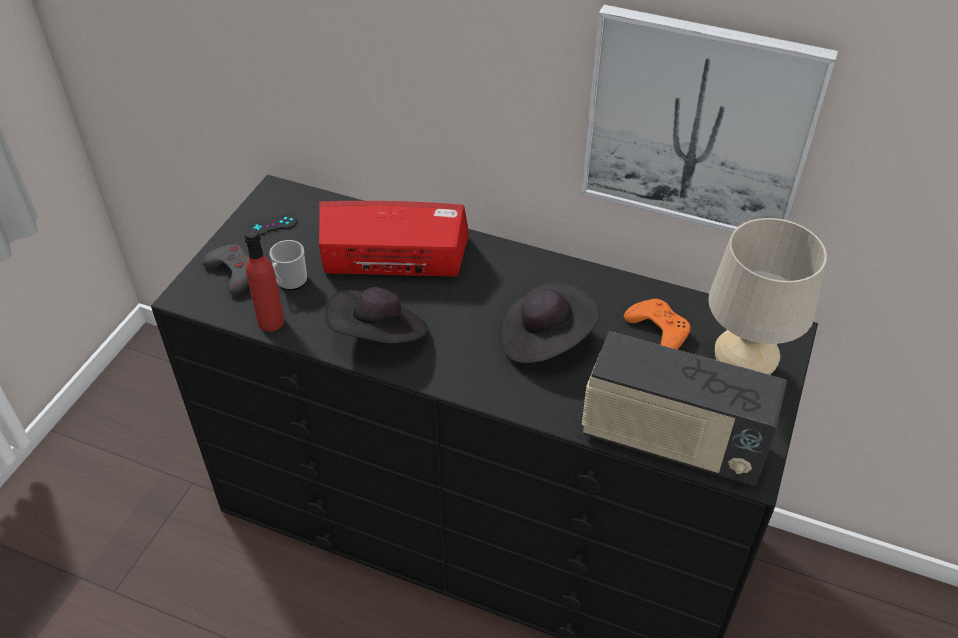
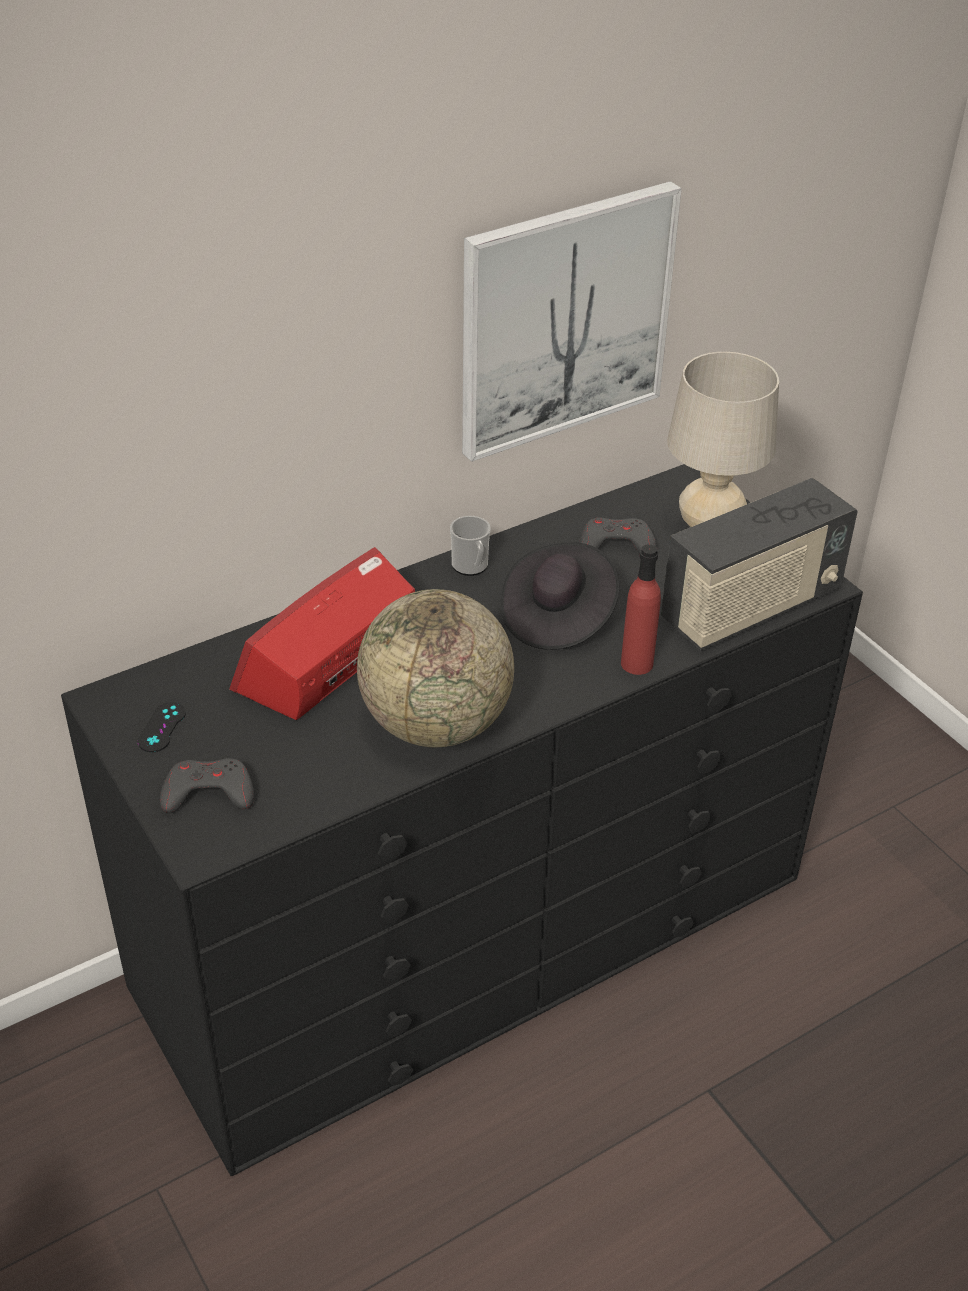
camera: 55 degrees left, 5 degrees down
red bottle [244,229,284,331] -> red bottle moved to [621,544,661,675]
mug [270,240,307,290] -> mug moved to [450,516,491,576]
black hat [325,287,428,343] -> globe [357,589,514,747]
orange game controller [624,299,690,350] -> grey game controller [579,517,657,553]

